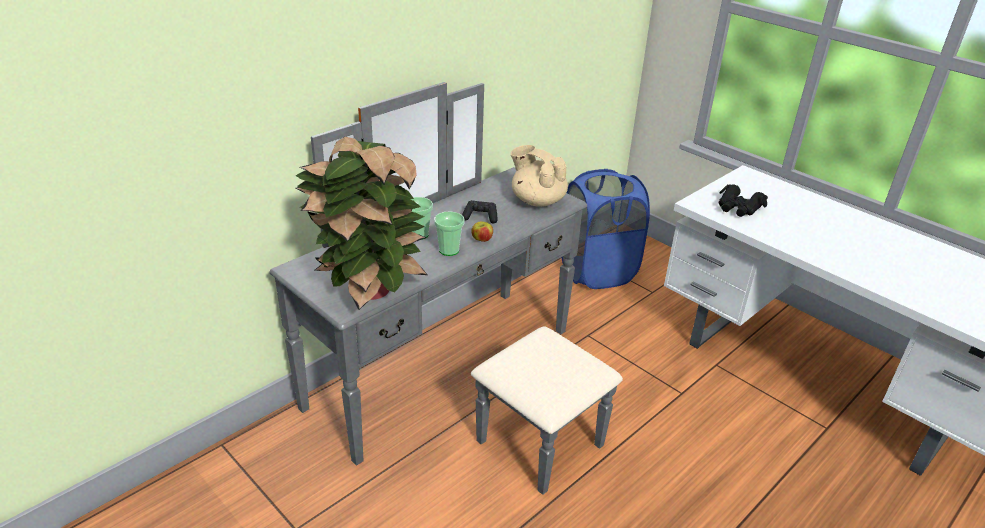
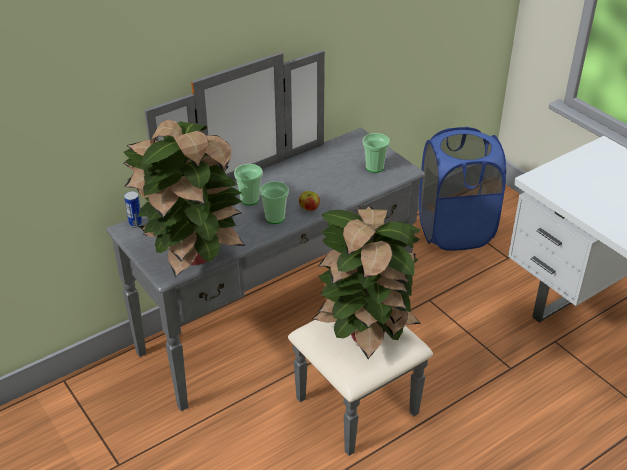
camera: 10 degrees right, 5 degrees up
black game controller [462,200,498,224] -> none
beige teapot [511,145,568,207] -> cup [363,133,390,173]
black binoculars [719,184,768,217] -> none
none -> can [124,191,142,228]
none -> potted plant [312,205,421,359]

